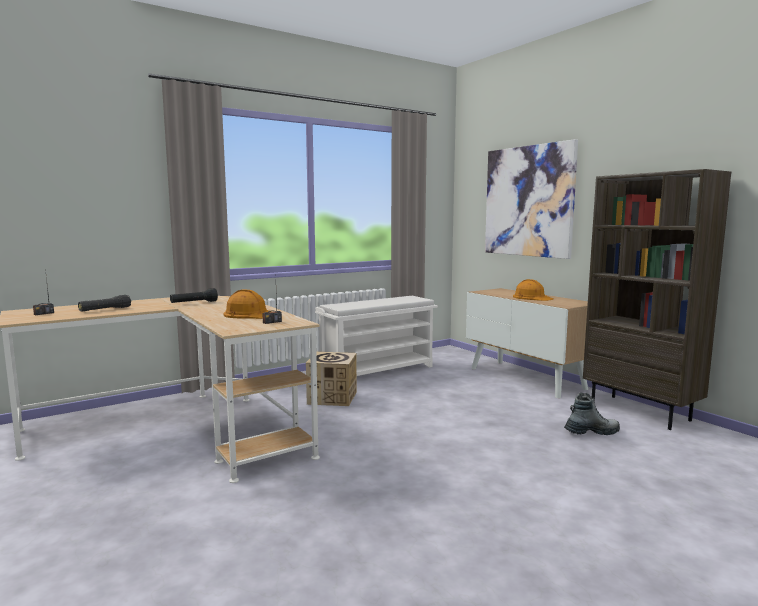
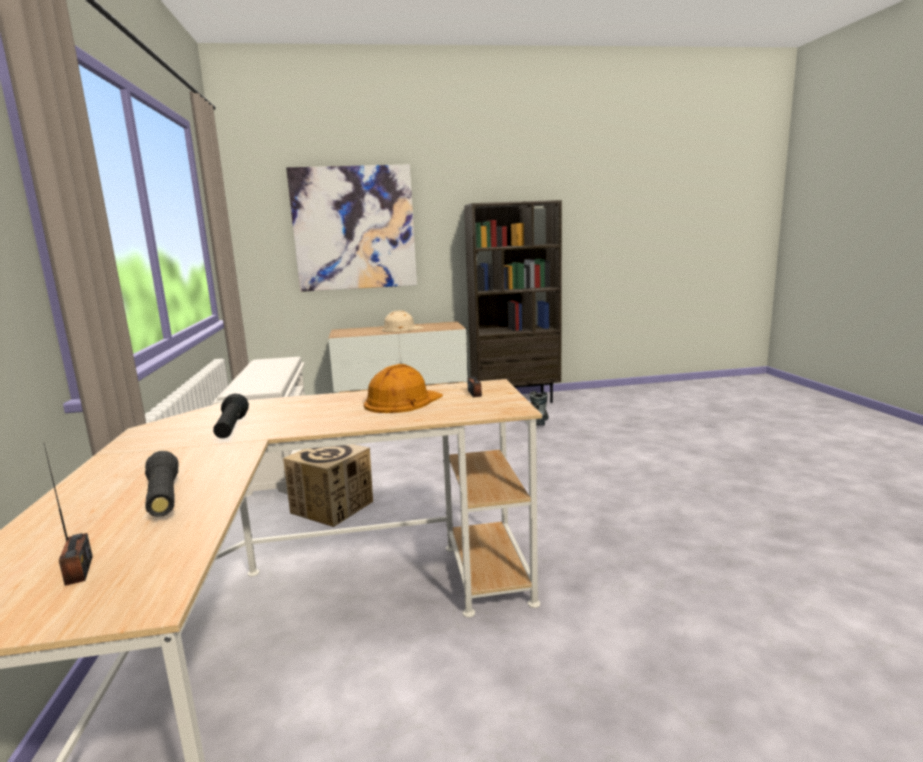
camera: 65 degrees left, 5 degrees up
orange hard hat [513,279,553,301] -> beige hard hat [382,310,423,332]

